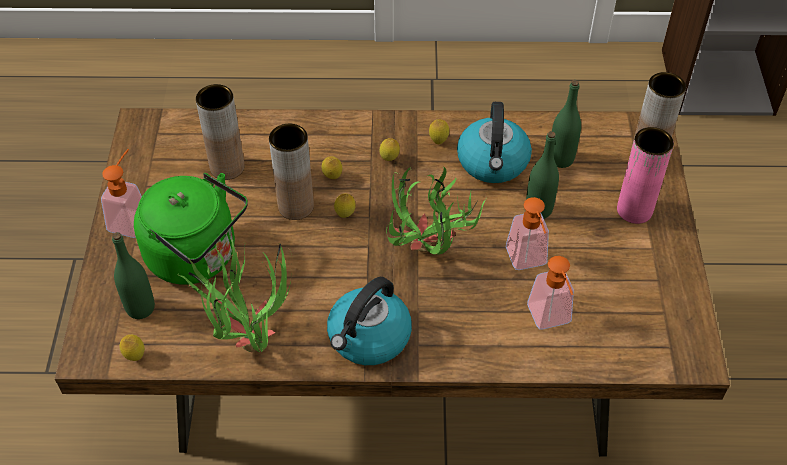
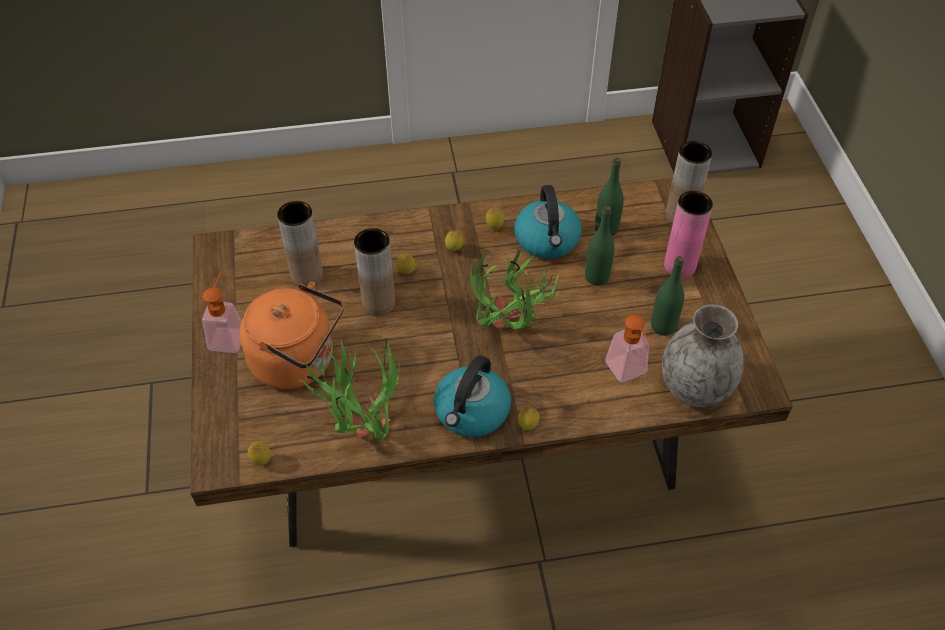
camera: 10 degrees left, 0 degrees up
green bottle [112,232,155,319] -> green bottle moved to [651,256,684,336]
green kettle [134,173,248,285] -> orange kettle [239,282,344,389]
lemon [334,193,356,218] -> lemon moved to [518,407,539,431]
soap dispenser [506,197,549,270] -> none
none -> grey vase [662,305,744,407]

